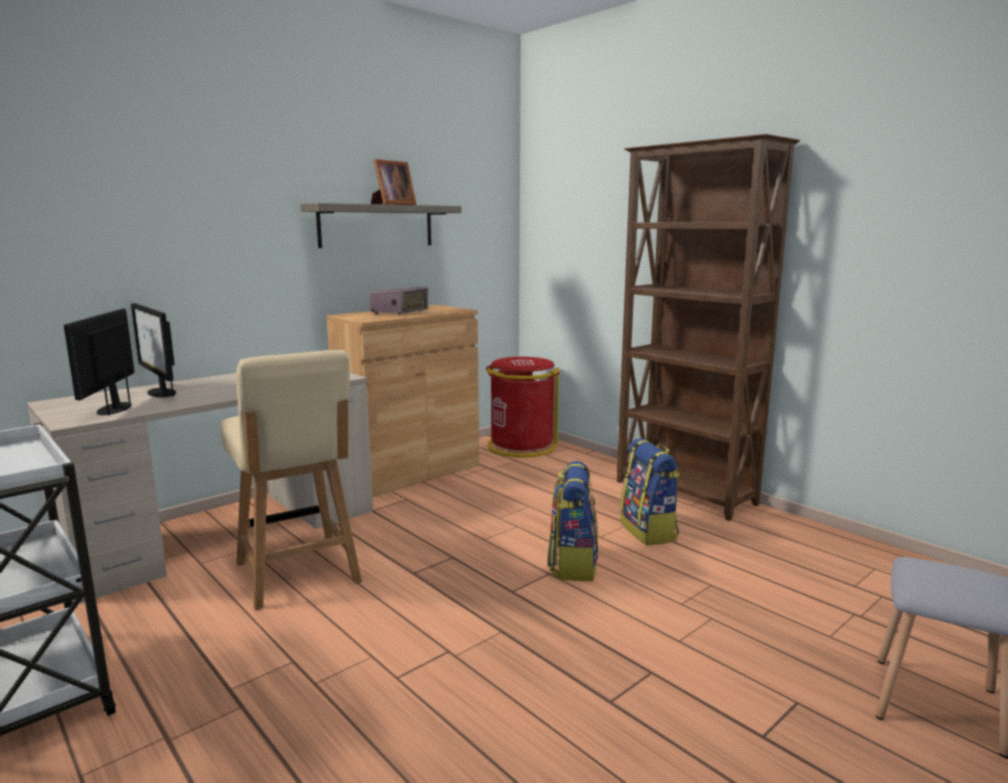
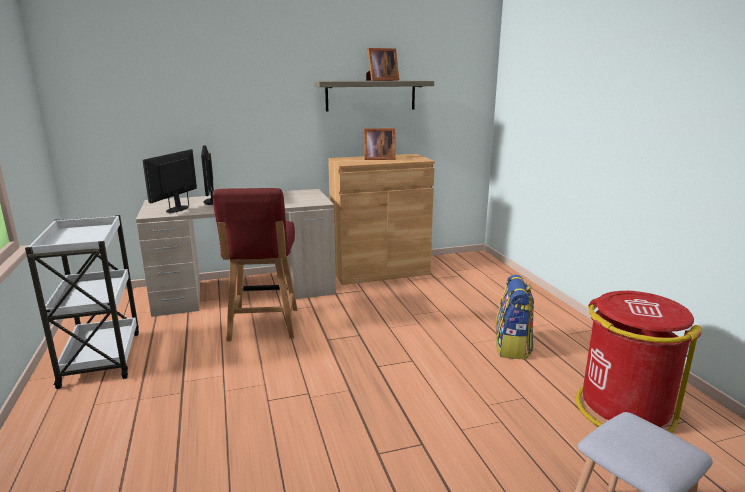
camera: 25 degrees right, 5 degrees up
beige chair [220,350,362,610] -> red chair [213,188,297,341]
radio [369,287,428,314] -> picture frame [364,128,395,160]
red trash can [486,357,560,457] -> red trash can moved to [576,291,702,433]
backpack [547,461,598,581] -> none
brown bookcase [617,134,800,521] -> none

